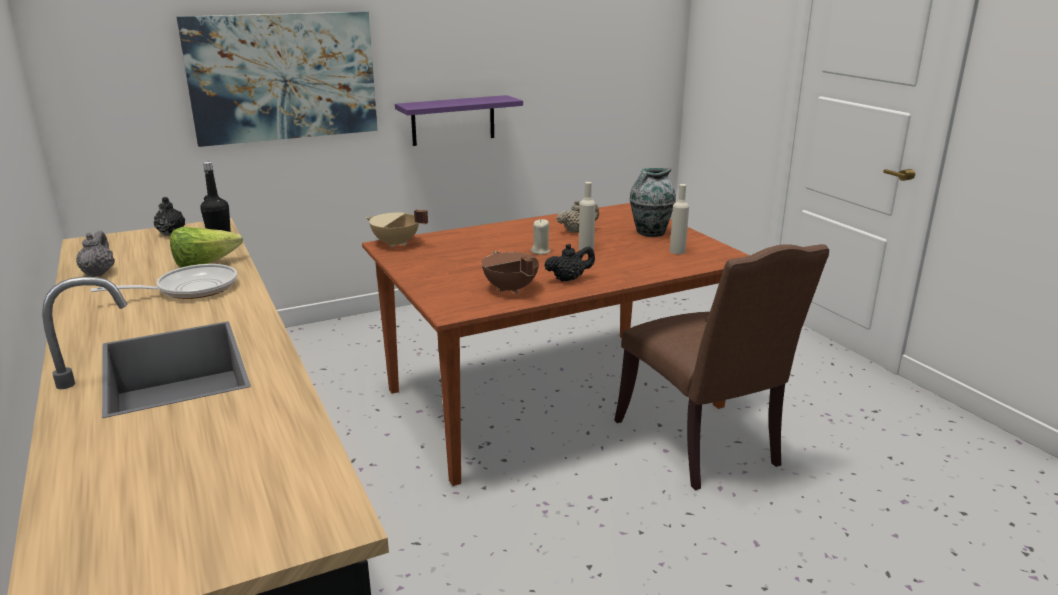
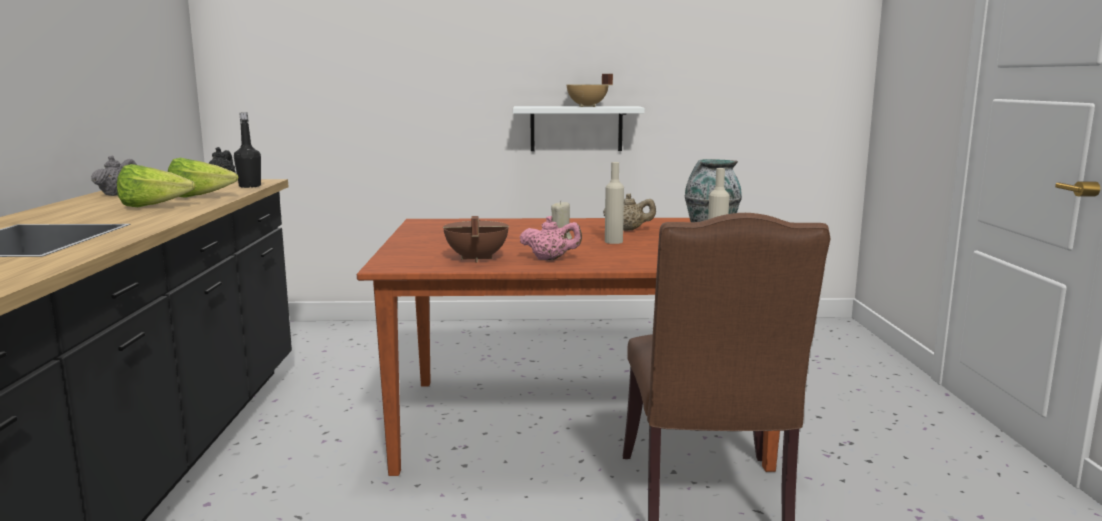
camera: 25 degrees right, 10 degrees down
frying pan [91,264,237,299] -> lettuce [117,164,195,207]
picture [176,11,378,147] -> none
beige cooking pot [366,210,428,248] -> beige cooking pot moved to [567,74,613,107]
purple shelf [395,95,523,146] -> white shelf [513,106,645,151]
black teapot [544,244,595,282] -> pink teapot [520,216,582,260]

